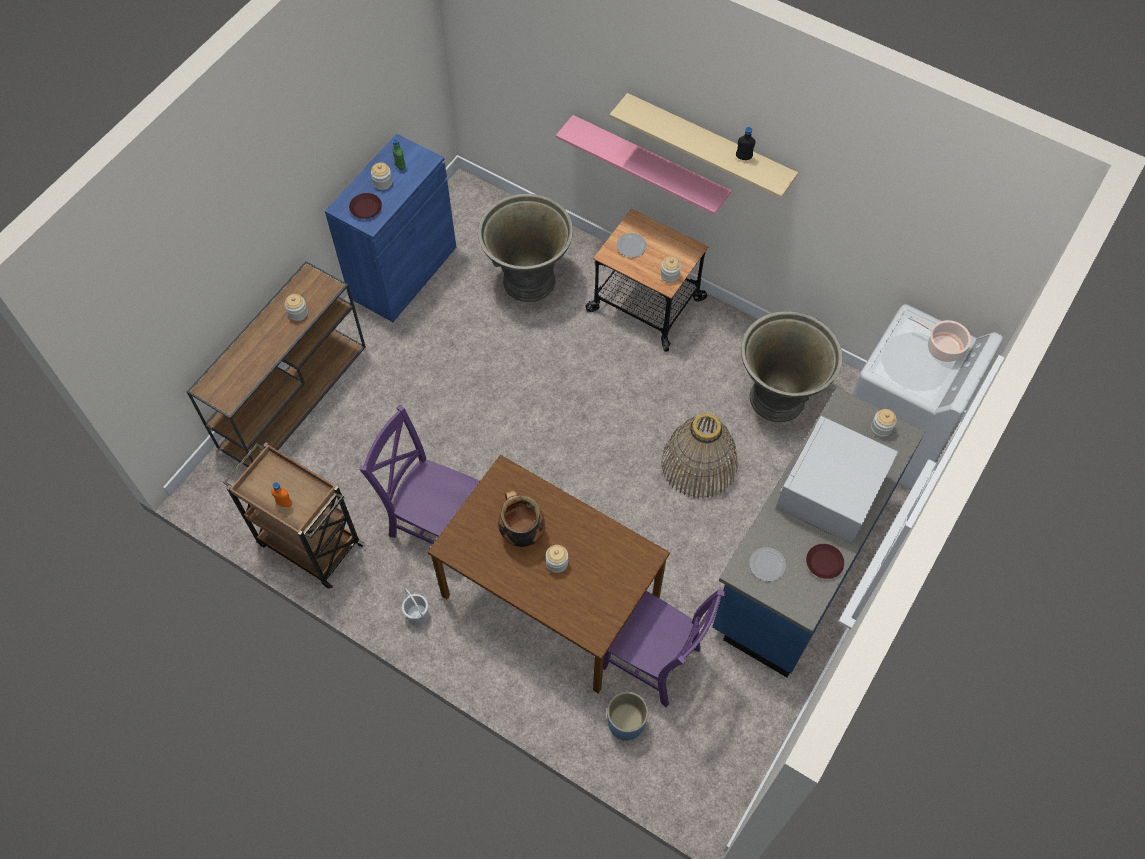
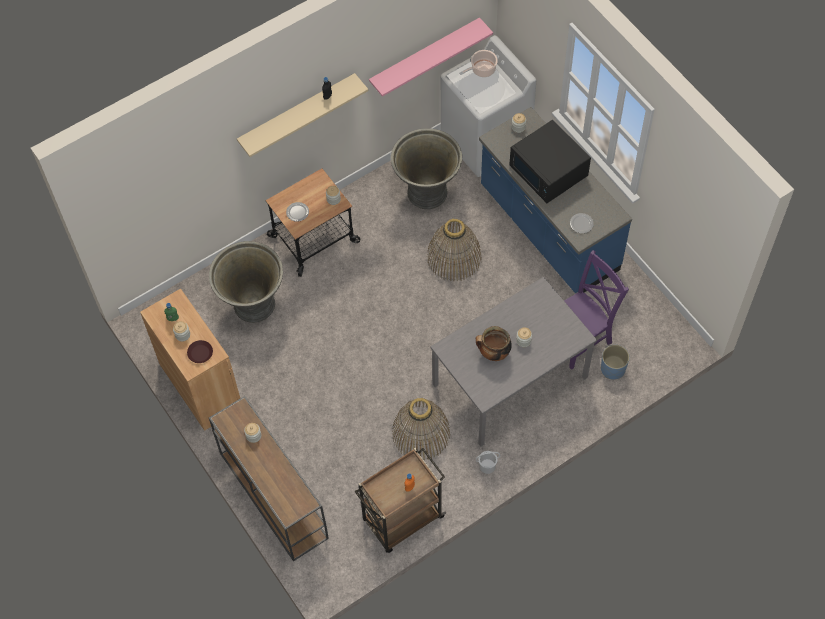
camera: 65 degrees left, 0 degrees up
blue cabinet [325,134,456,322] -> brown cabinet [140,289,240,431]
purple chair [359,405,480,544] -> basket [392,398,450,460]
brown dining table [427,455,670,694] -> grey dining table [431,277,597,446]
pink shelf [556,115,731,215] -> pink shelf moved to [369,17,493,97]
white microwave [776,416,898,544] -> black microwave [509,120,591,203]
brown plate [806,544,844,579] -> none

